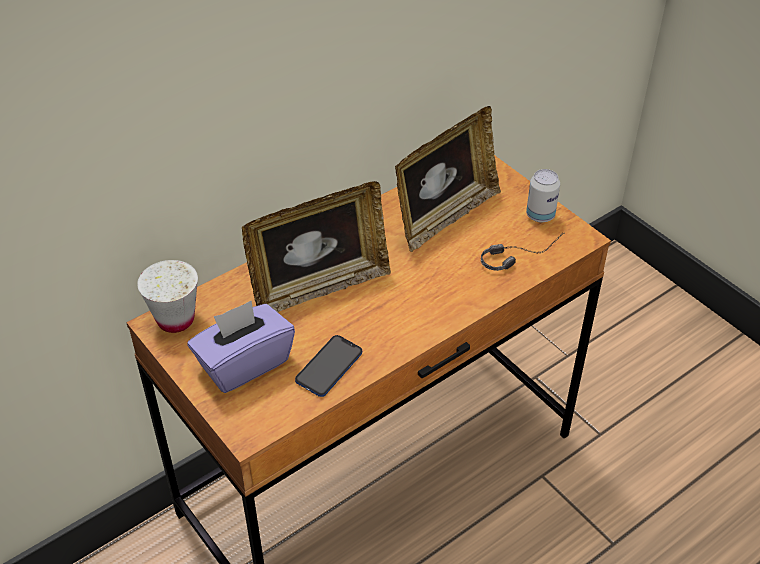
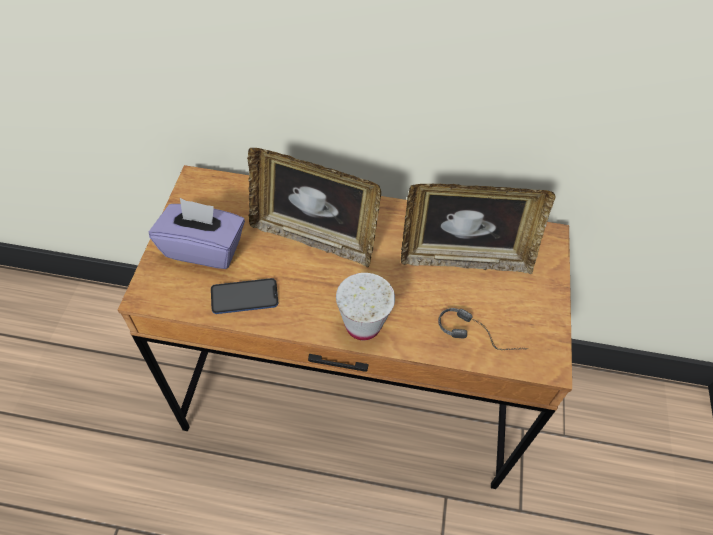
camera: 45 degrees right, 10 degrees up
white cup [137,260,198,333] -> white cup moved to [336,273,395,340]
can [526,169,560,222] -> none

